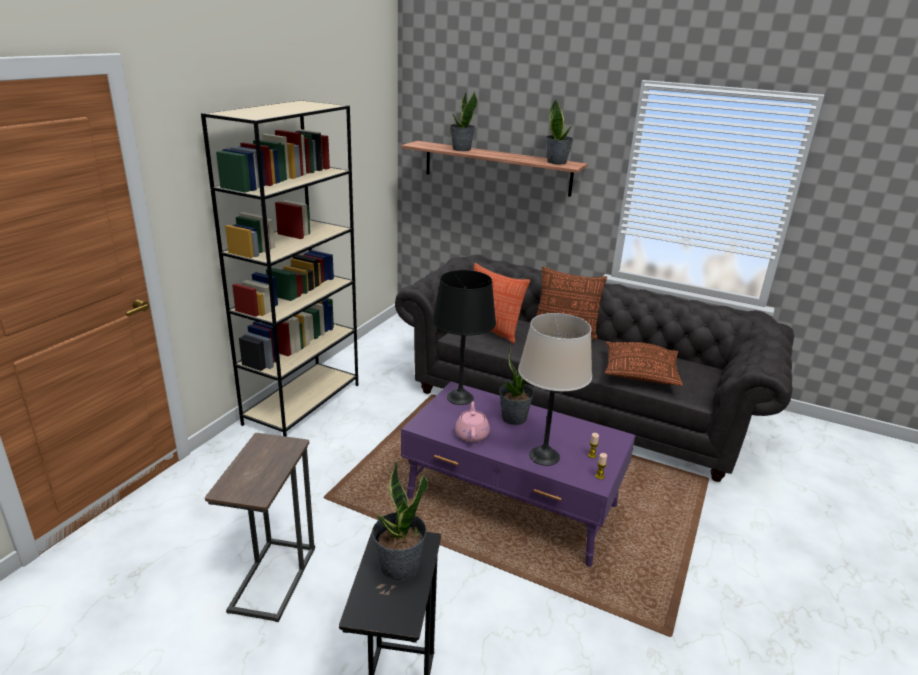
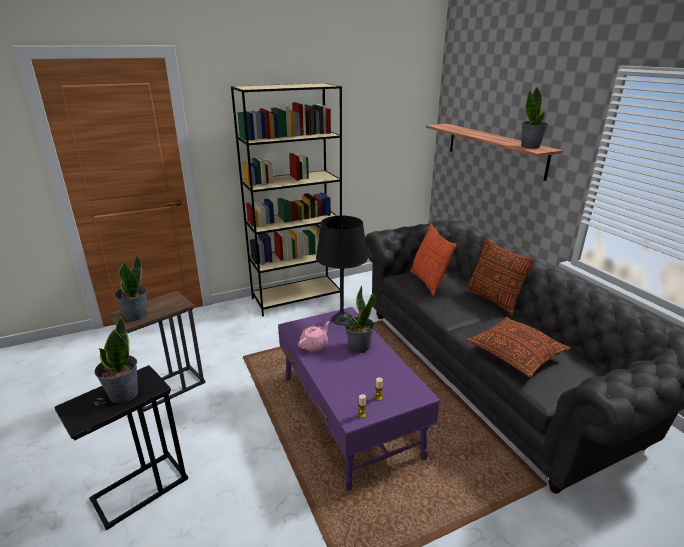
camera: 40 degrees right, 0 degrees up
potted plant [450,91,477,151] -> potted plant moved to [115,255,148,321]
beige table lamp [518,313,592,466] -> none

